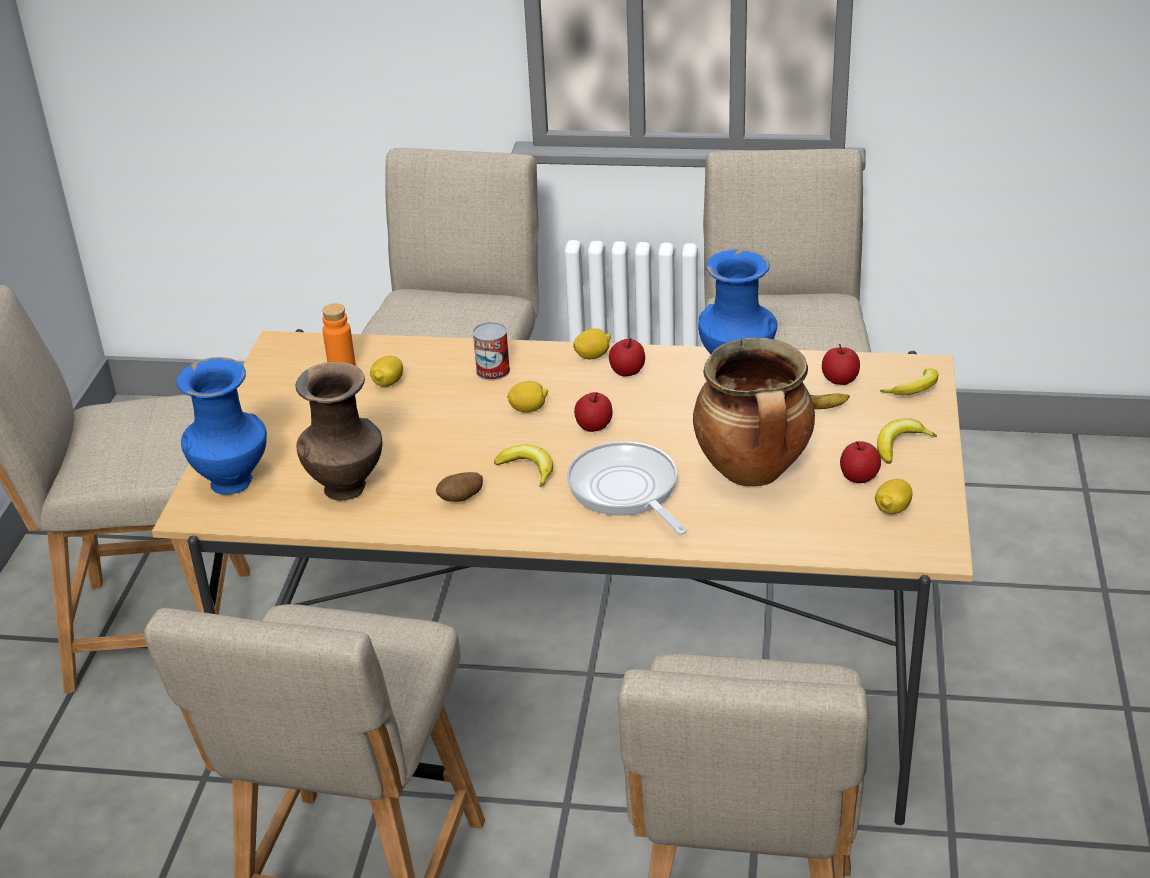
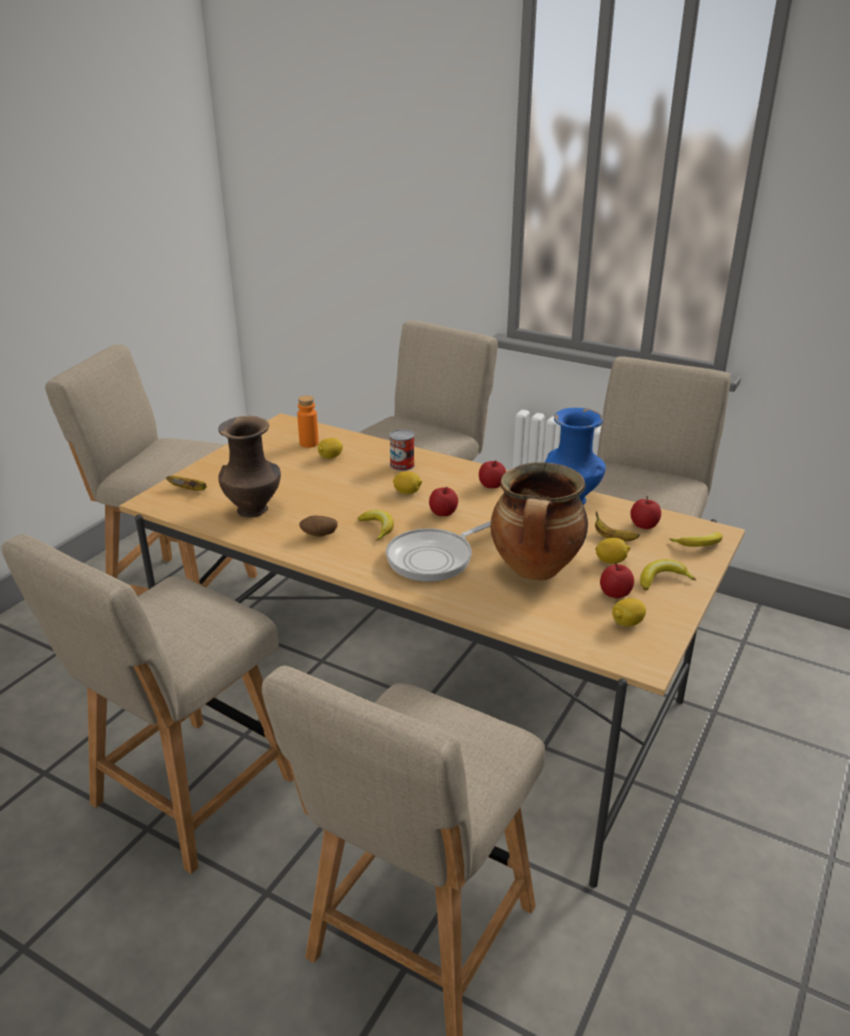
camera: 20 degrees right, 5 degrees down
blue vase [177,357,267,495] -> banana [166,476,207,491]
frying pan [567,441,687,535] -> frying pan turned 120 degrees counterclockwise [386,521,491,582]
lemon [573,328,611,359] -> lemon moved to [595,538,631,564]

